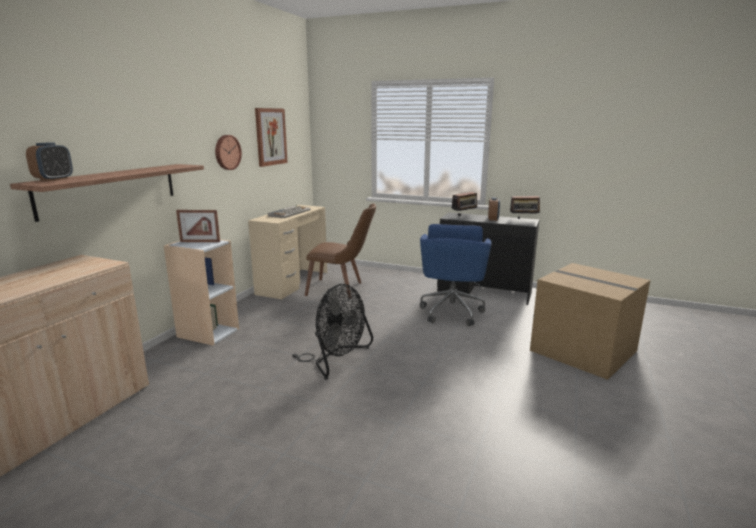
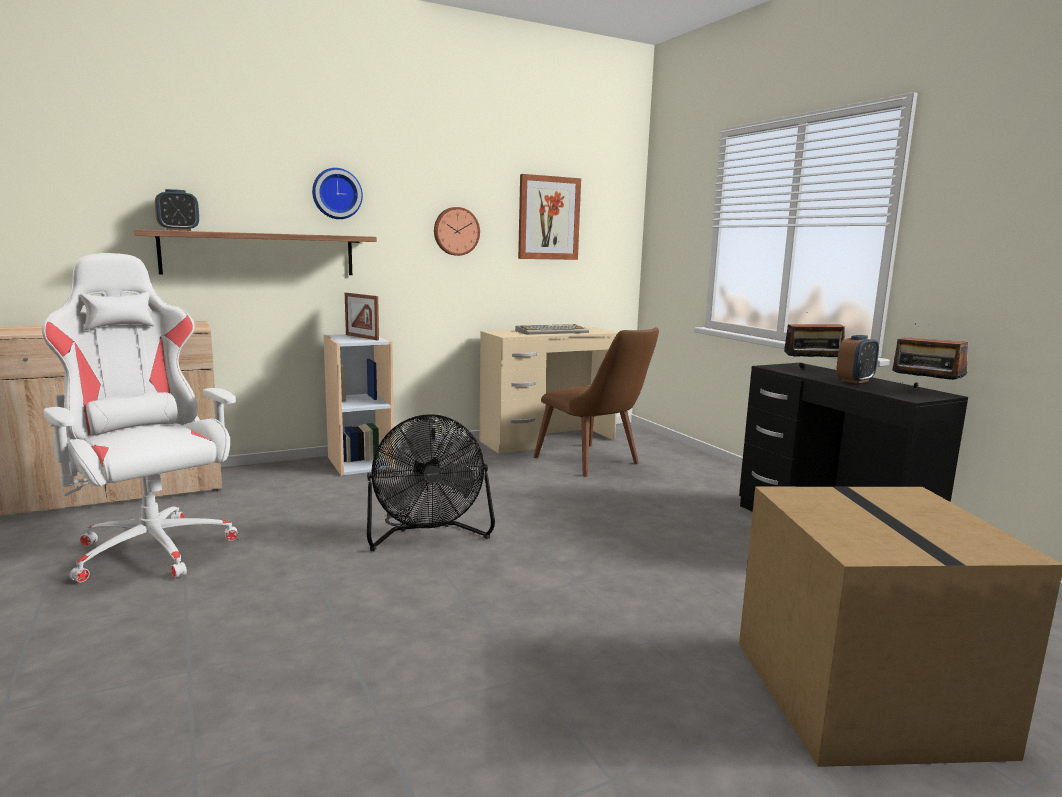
camera: 40 degrees right, 5 degrees down
blue office chair [420,224,491,326] -> none
none -> white office chair [42,253,238,582]
none -> wall clock [312,168,363,219]

